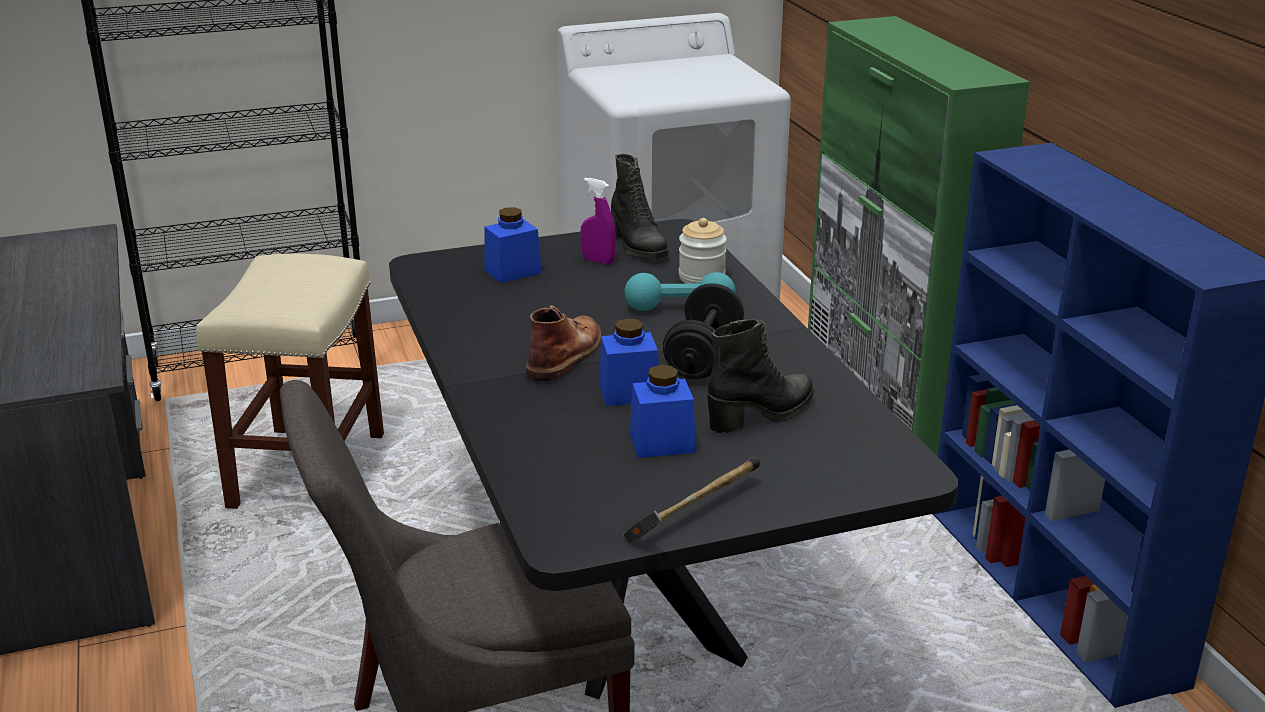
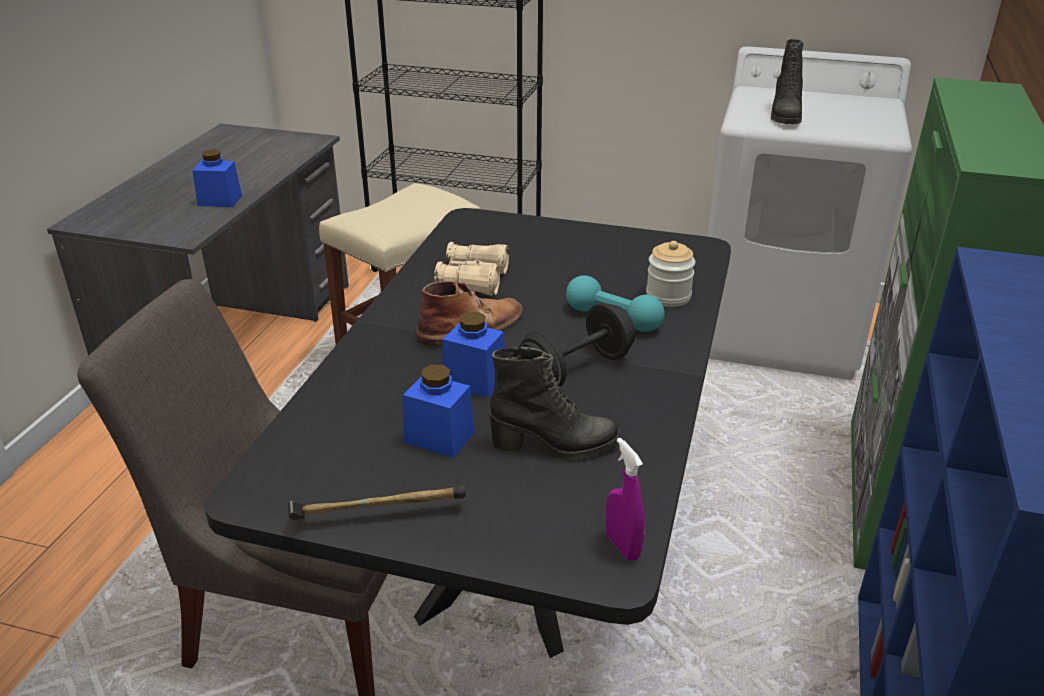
camera: 35 degrees right, 5 degrees up
blue jar [484,207,542,283] -> blue jar moved to [192,149,242,207]
purple spray bottle [581,178,616,265] -> purple spray bottle moved to [606,438,645,561]
black boot [611,154,669,259] -> black boot moved to [771,39,804,124]
none -> beige binoculars [434,242,509,296]

